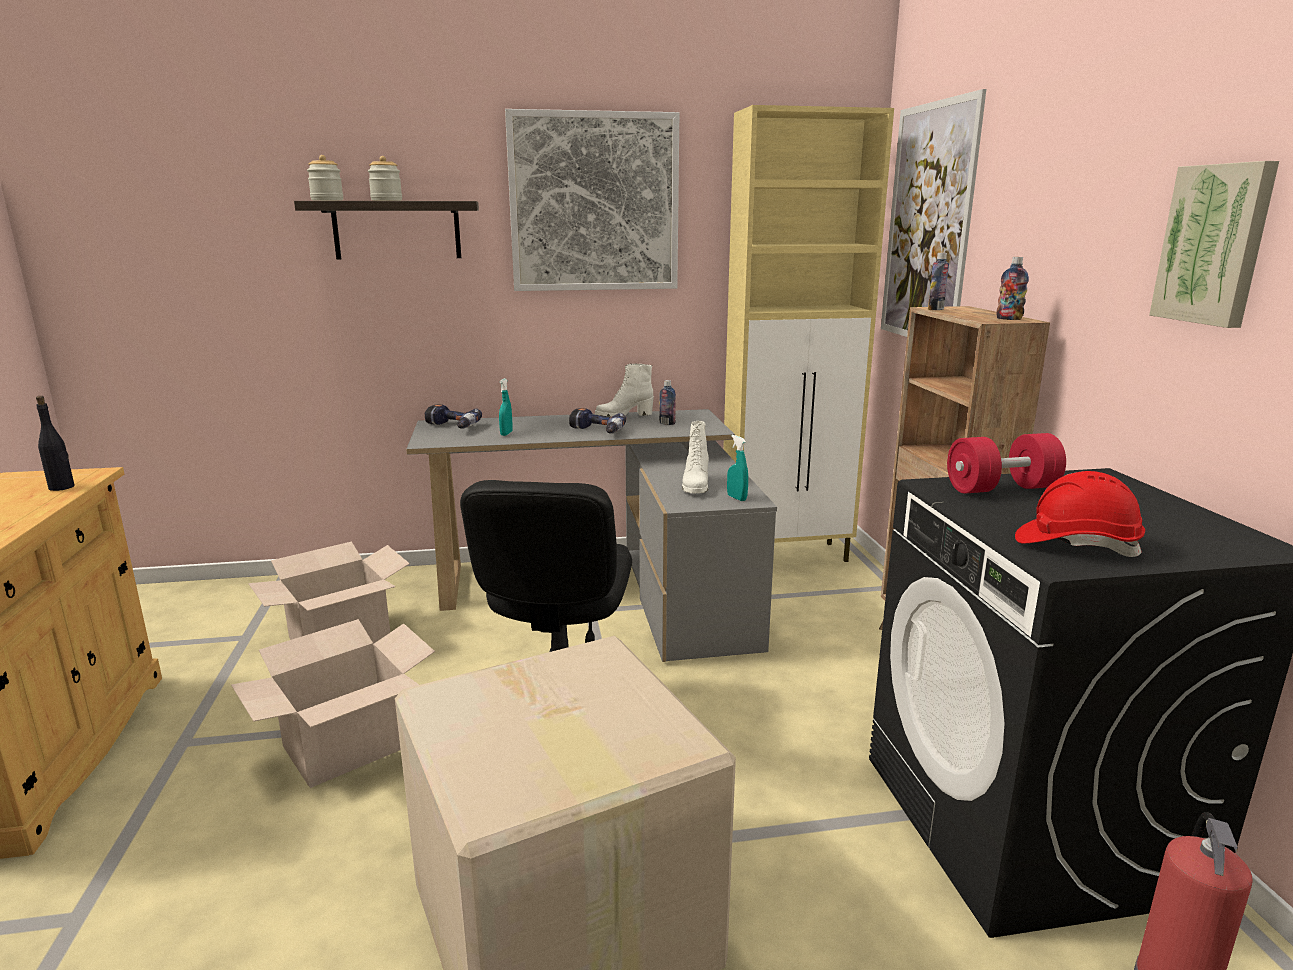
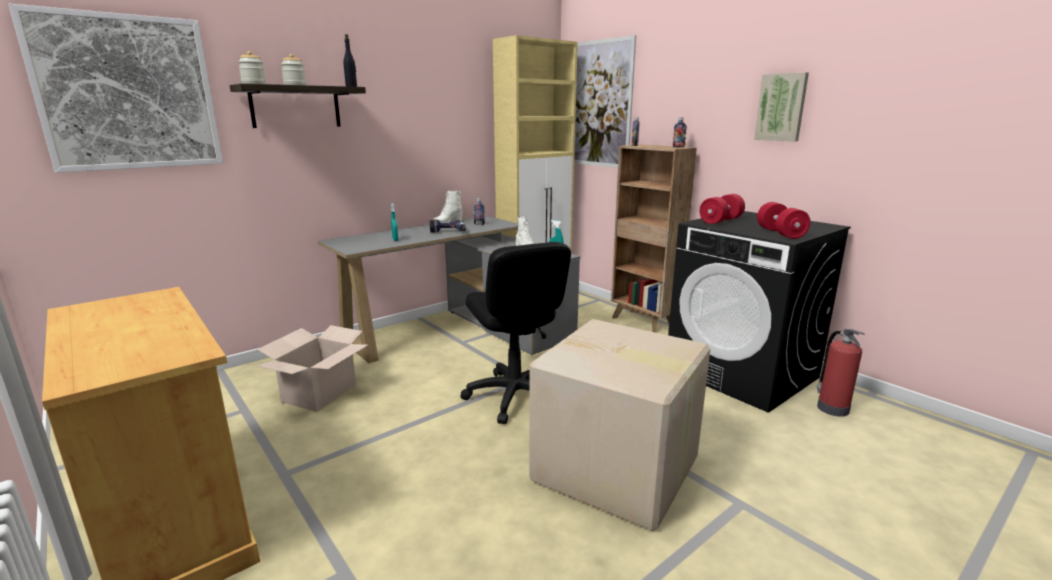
camera: 30 degrees left, 0 degrees up
black bottle [36,396,74,491] -> black bottle moved to [343,34,357,87]
cardboard box [231,619,435,788] -> none
power drill [425,404,482,429] -> none
picture [505,109,679,291] -> picture moved to [8,4,223,173]
red hard hat [1015,471,1145,557] -> red dumbbell [757,202,811,239]

